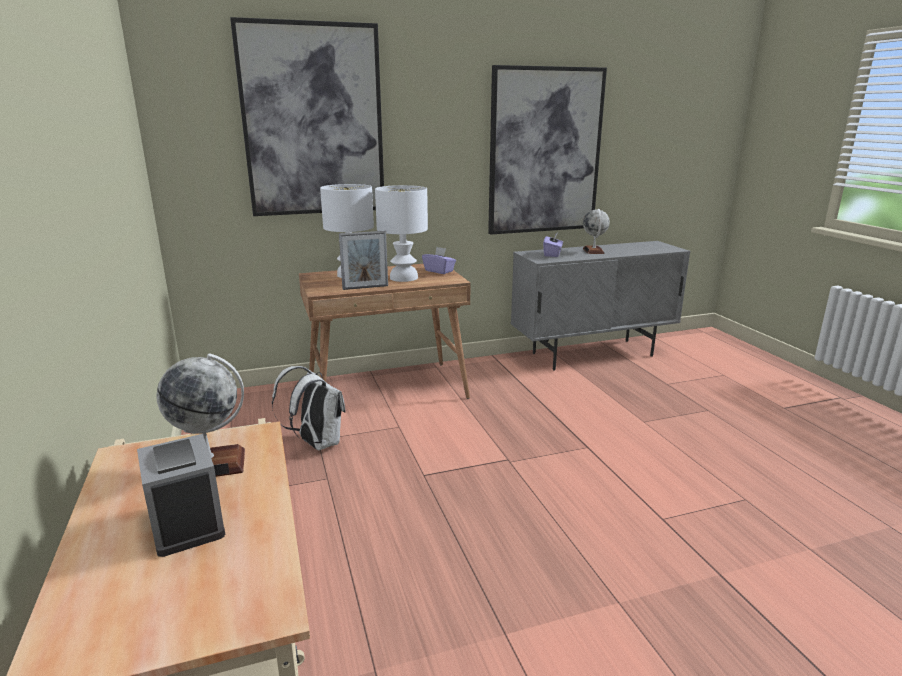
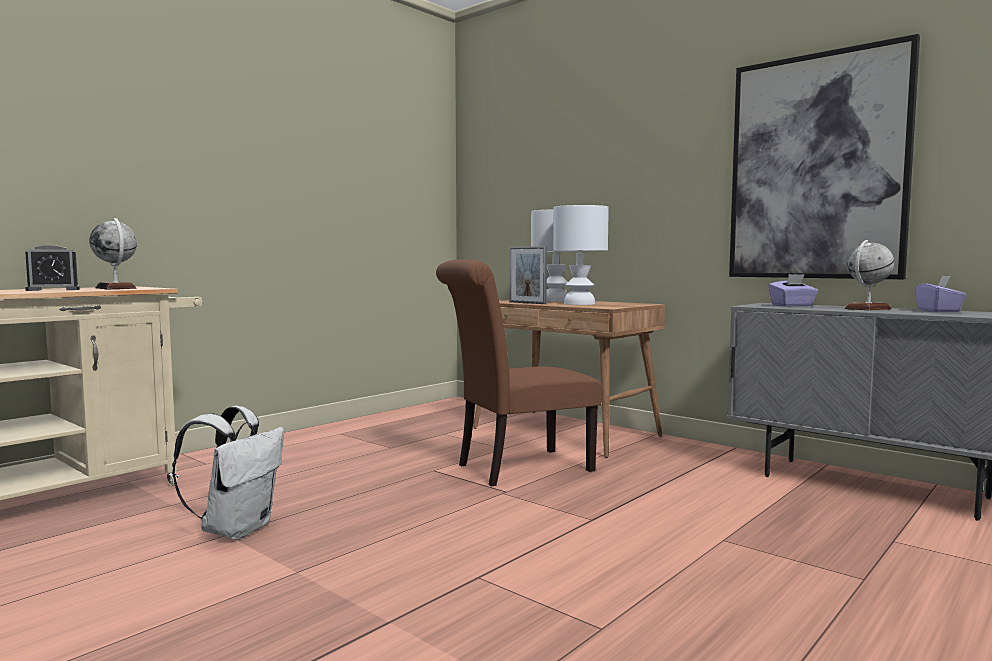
camera: 60 degrees right, 15 degrees down
alarm clock [137,434,225,557] -> alarm clock turned 150 degrees counterclockwise [25,245,80,291]
picture [230,17,384,216] -> none
white backpack [272,366,345,450] -> white backpack moved to [172,406,284,540]
purple tissue box [422,247,456,274] -> purple tissue box moved to [915,276,967,312]
none -> brown chair [436,259,602,486]

